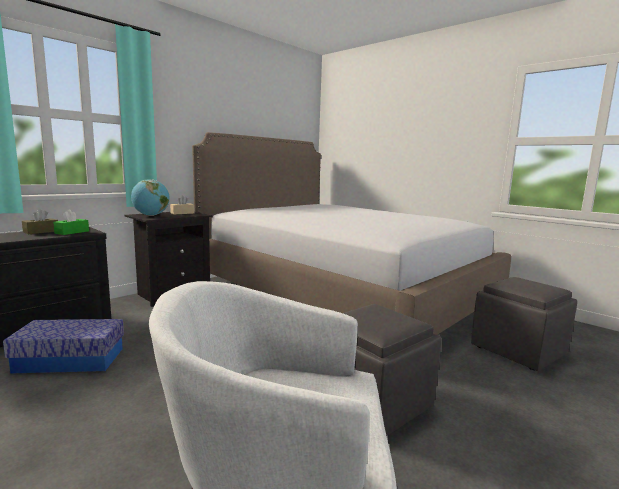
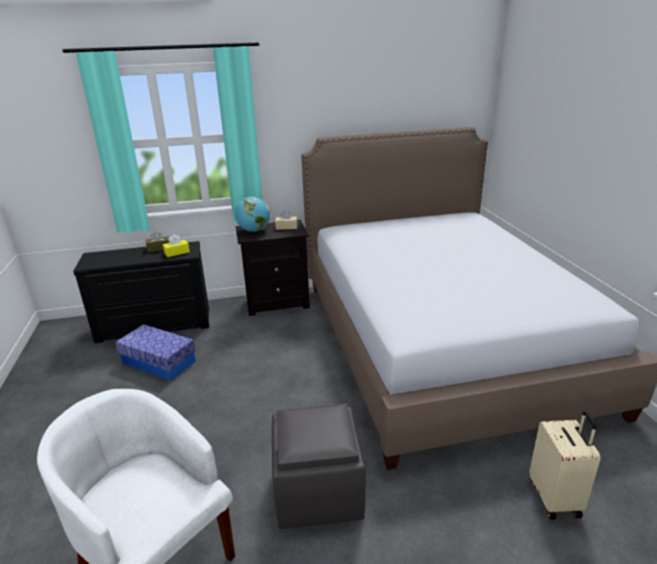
camera: 35 degrees right, 15 degrees up
green tissue box [53,209,89,235] -> yellow tissue box [163,234,190,257]
grey ottoman [471,277,577,371] -> beige suitcase [530,411,601,520]

